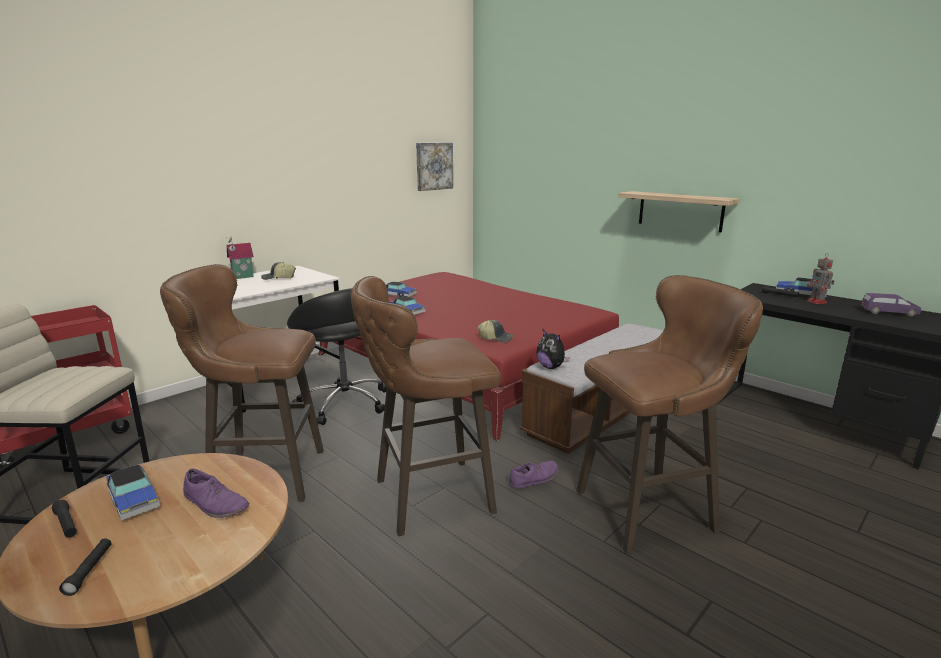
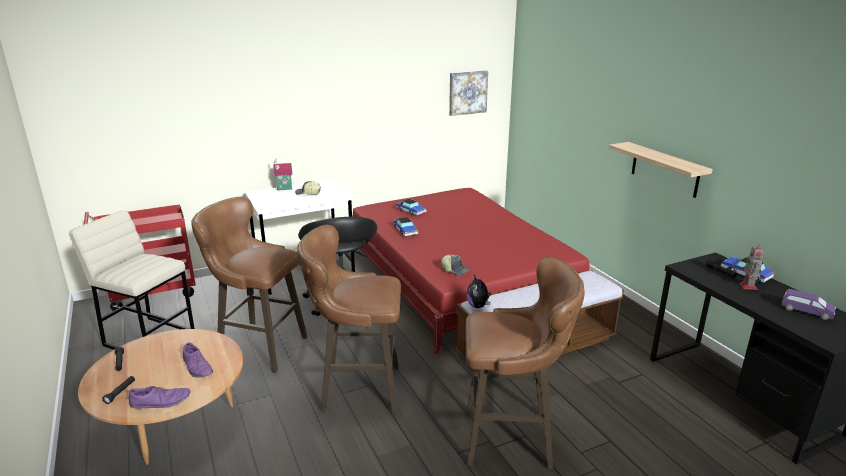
camera: 20 degrees right, 5 degrees up
toy car [106,465,160,520] -> none
purple shoe [509,461,559,488] -> purple shoe moved to [129,386,190,409]

